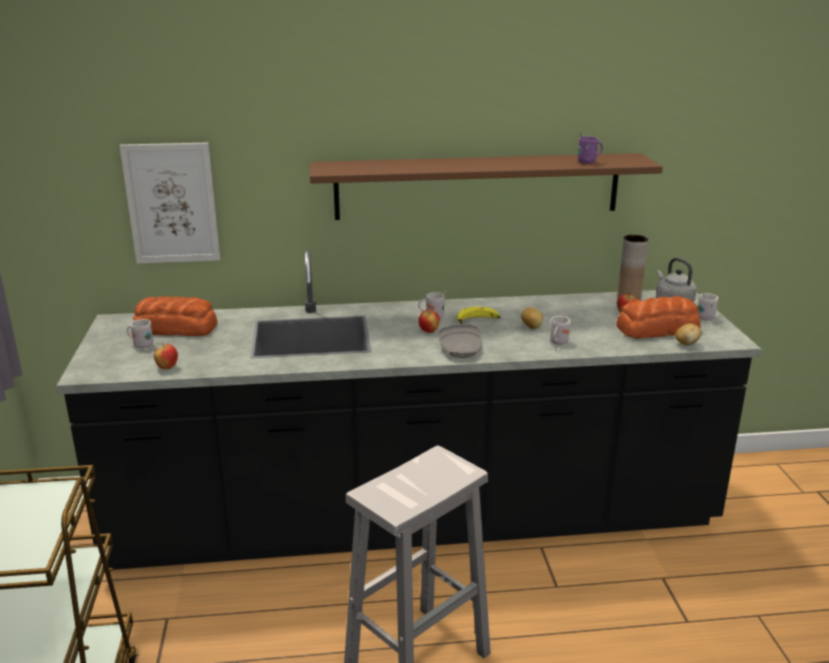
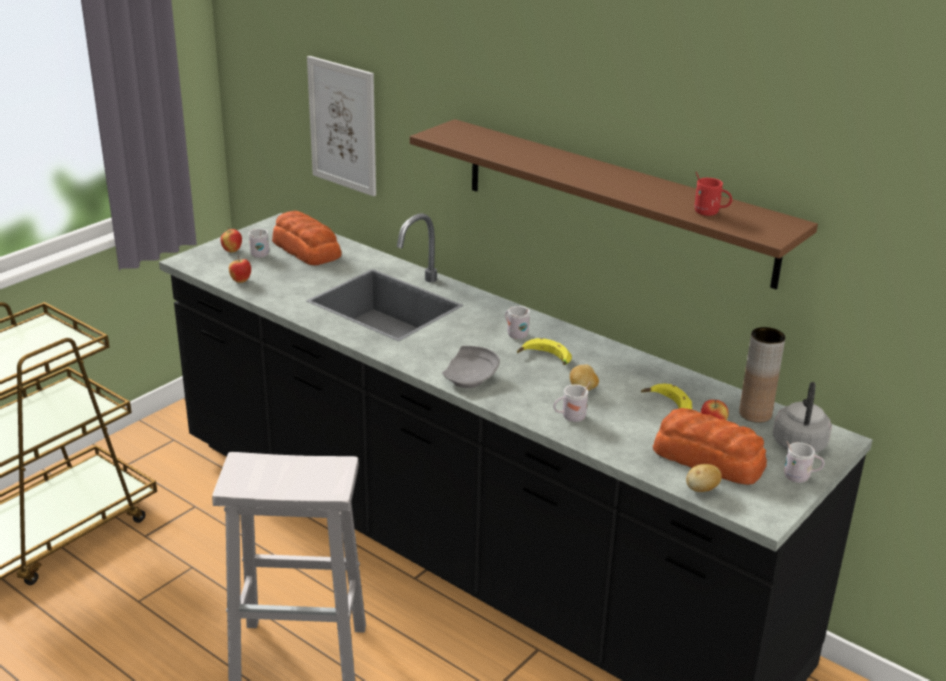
camera: 45 degrees right, 5 degrees up
apple [418,309,440,333] -> apple moved to [221,228,242,253]
purple mug [578,133,603,164] -> red mug [694,172,732,216]
none -> banana [641,384,692,410]

